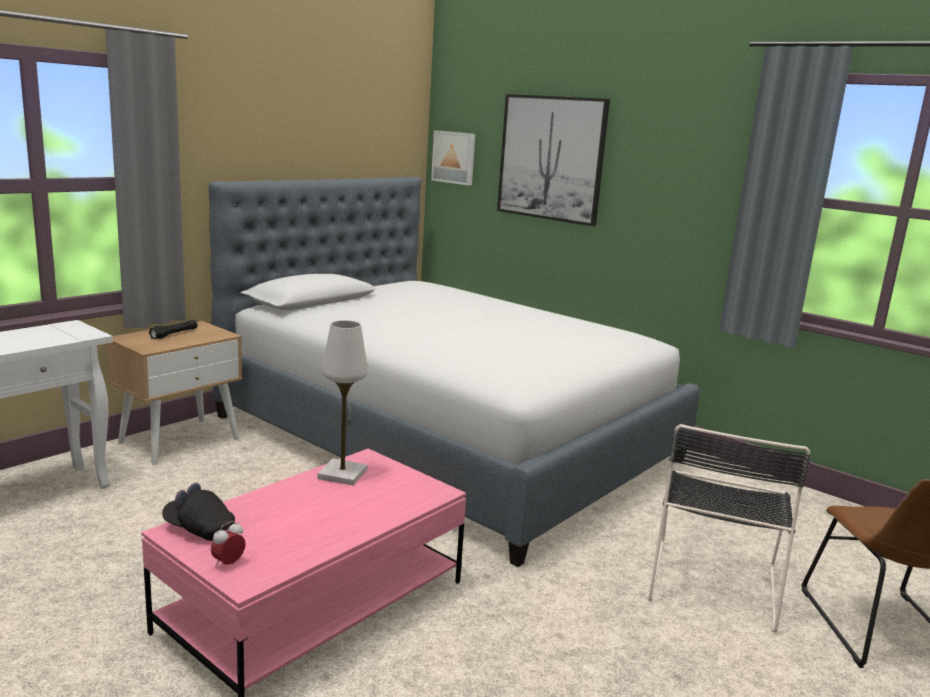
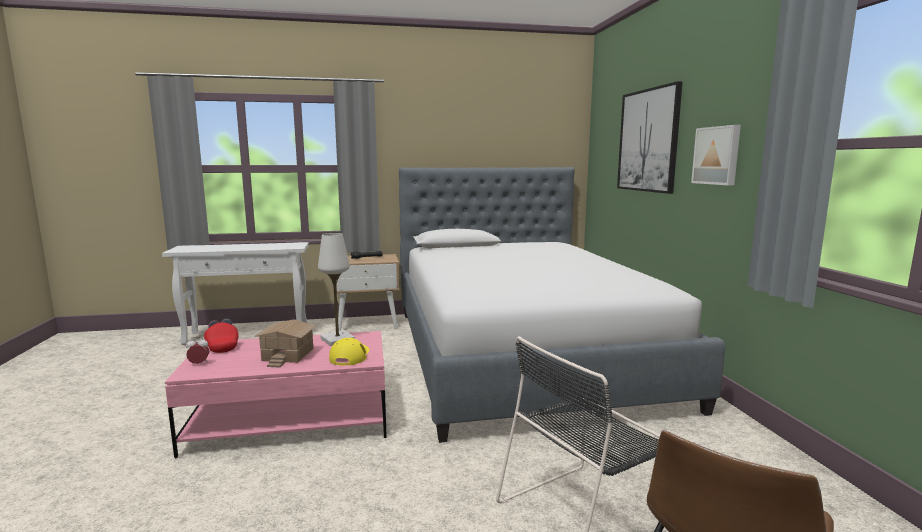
camera: 40 degrees right, 5 degrees down
black cap [162,483,235,541] -> red cap [204,319,239,353]
picture [431,131,475,185] -> picture moved to [691,125,741,185]
none -> toy house [255,319,316,368]
none -> yellow cap [329,338,369,366]

